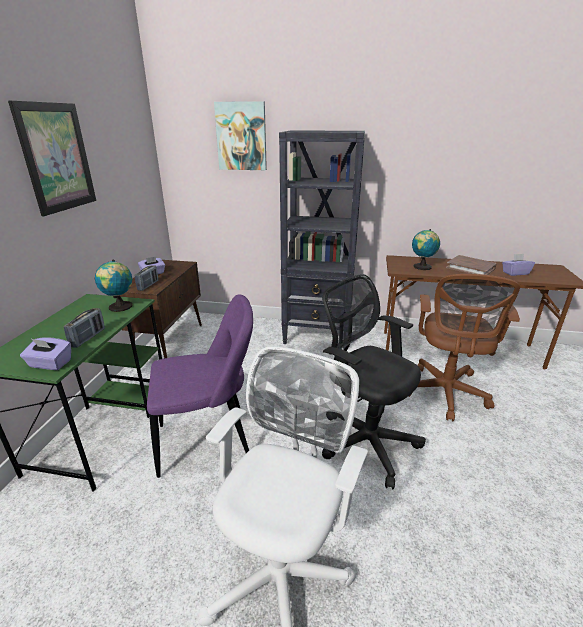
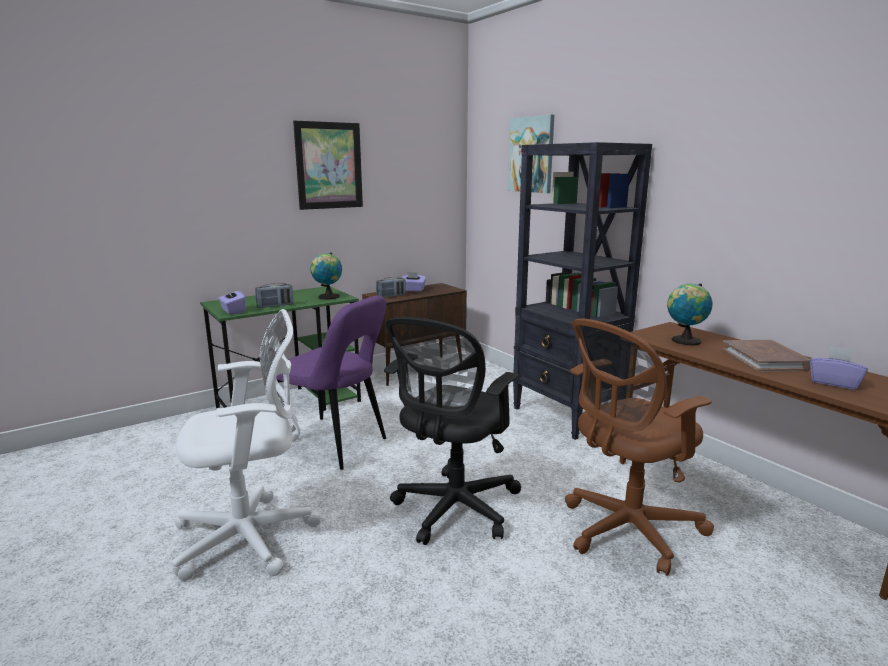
camera: 45 degrees right, 10 degrees down
black office chair [322,274,426,489] -> black office chair turned 150 degrees counterclockwise [384,317,521,545]

